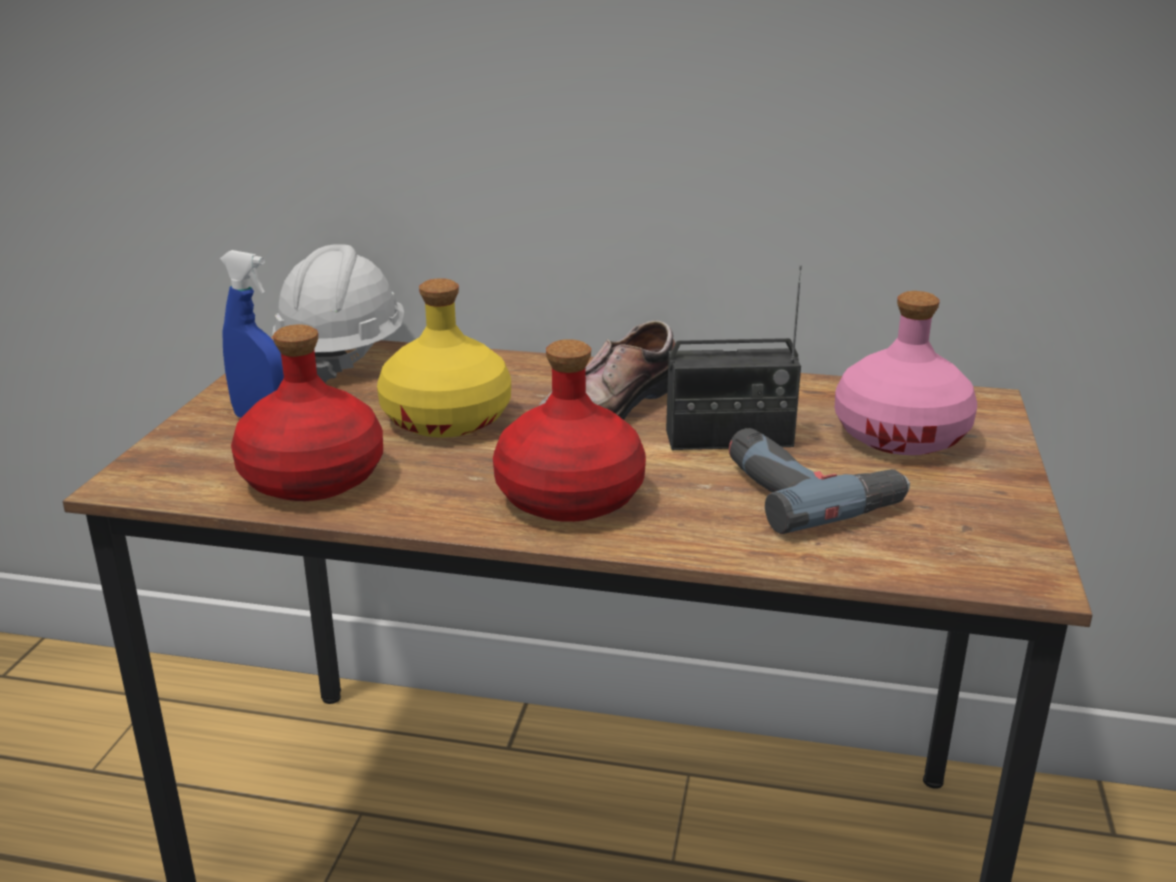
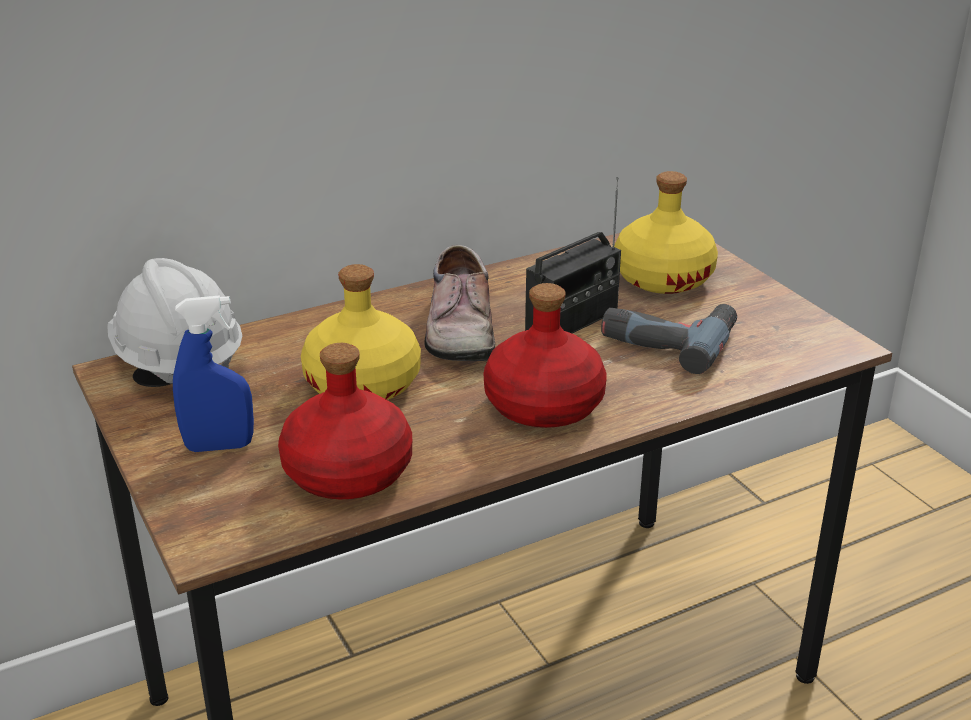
camera: 40 degrees left, 5 degrees up
pink bottle [835,291,977,455] -> yellow bottle [615,171,718,294]

